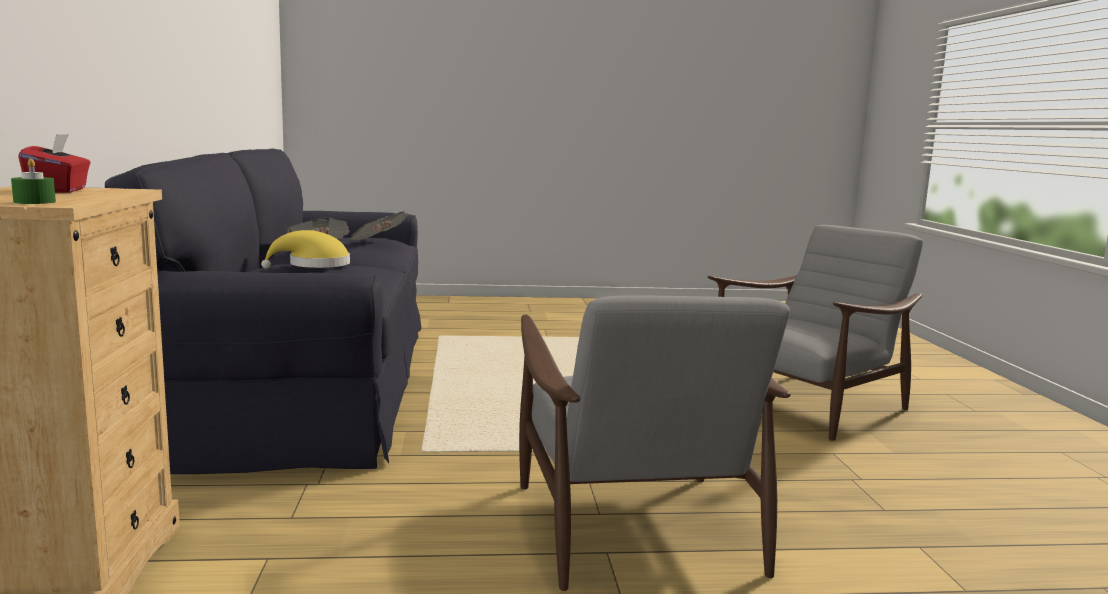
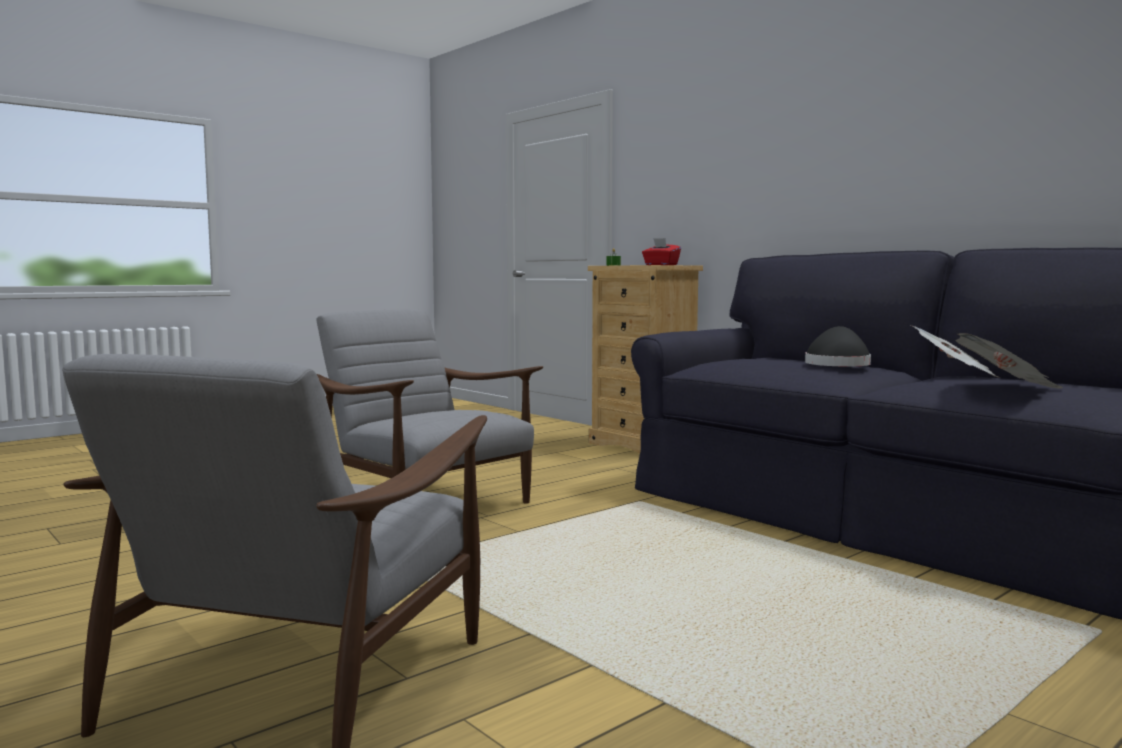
camera: 145 degrees right, 5 degrees down
yellow hat [261,230,350,269] -> black hat [805,326,871,367]

